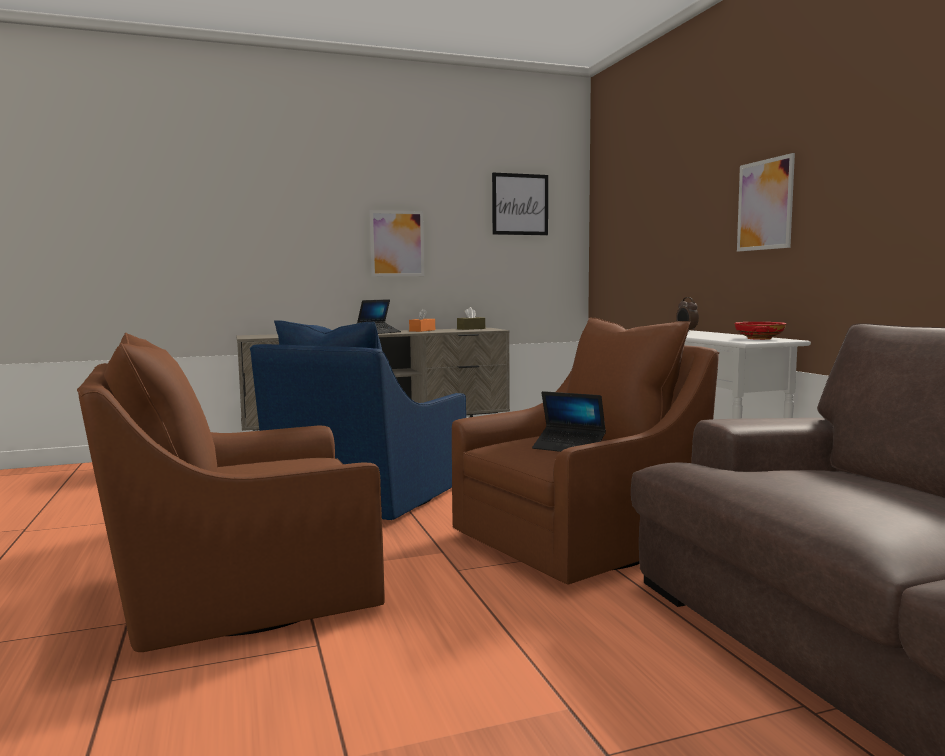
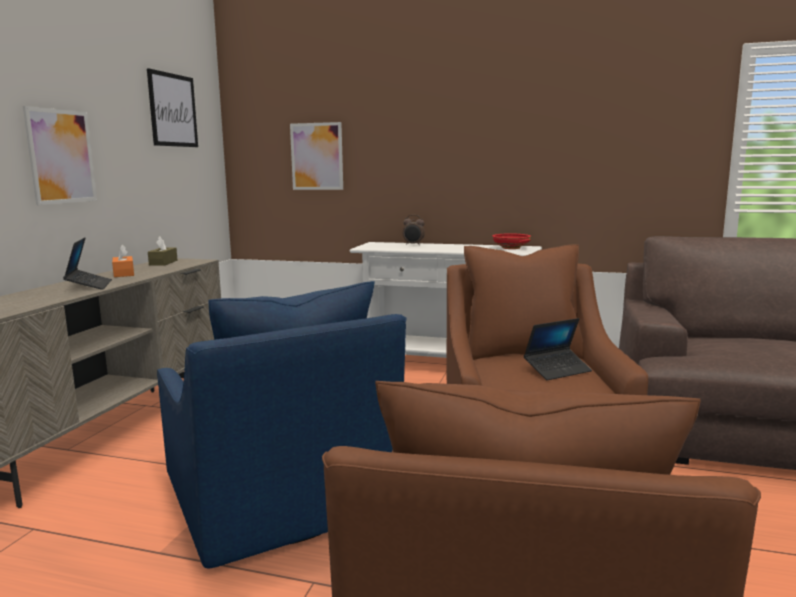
camera: 55 degrees left, 5 degrees up
picture [737,153,795,252] -> picture moved to [290,122,343,190]

